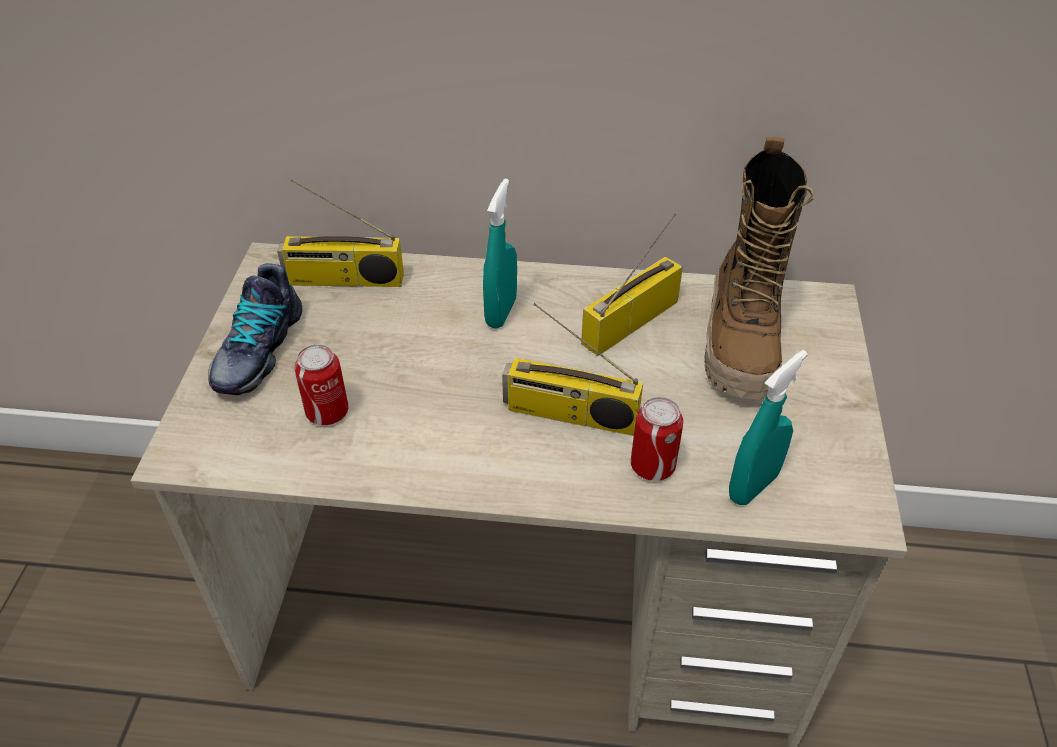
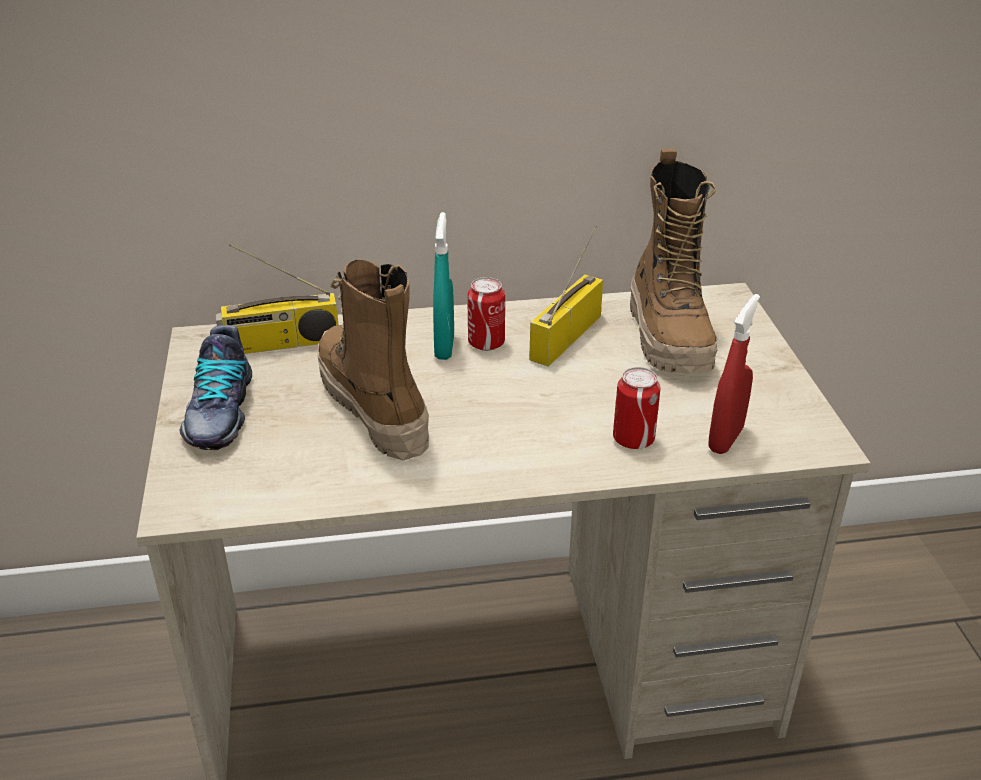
camera: 15 degrees left, 10 degrees down
can [295,344,348,425] -> can moved to [468,277,505,351]
radio [502,303,643,436] -> none
turquoise spray bottle [729,350,808,505] -> red spray bottle [708,294,760,454]
none -> boot [317,259,429,460]

